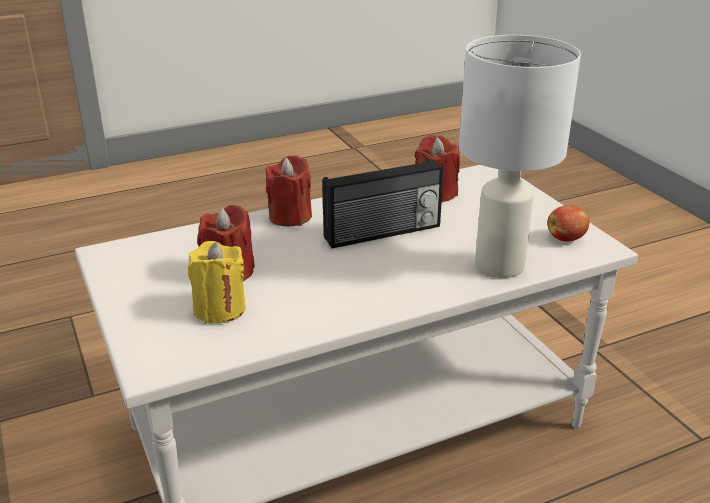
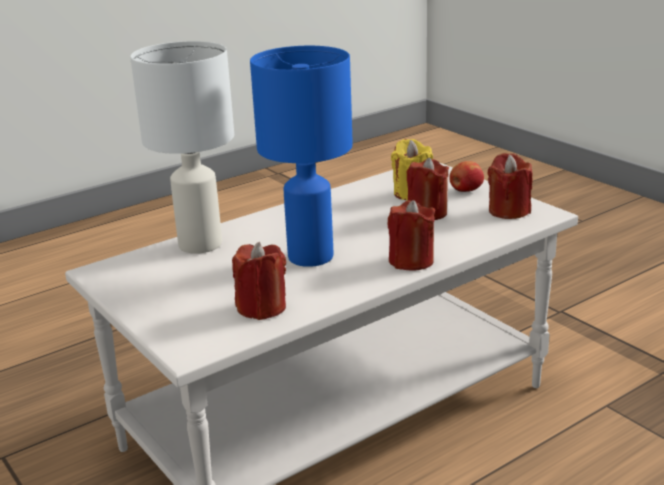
camera: 170 degrees right, 5 degrees down
radio [322,159,443,248] -> blue table lamp [250,46,353,267]
apple [547,205,589,241] -> apple moved to [449,161,484,192]
none -> red candle [488,153,533,219]

